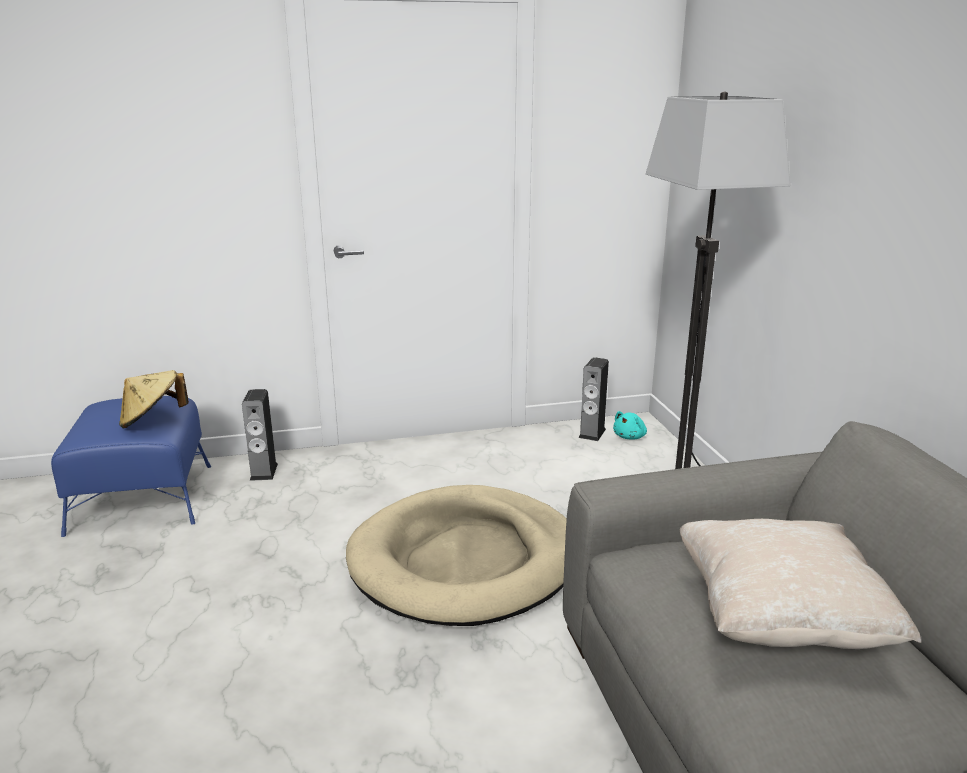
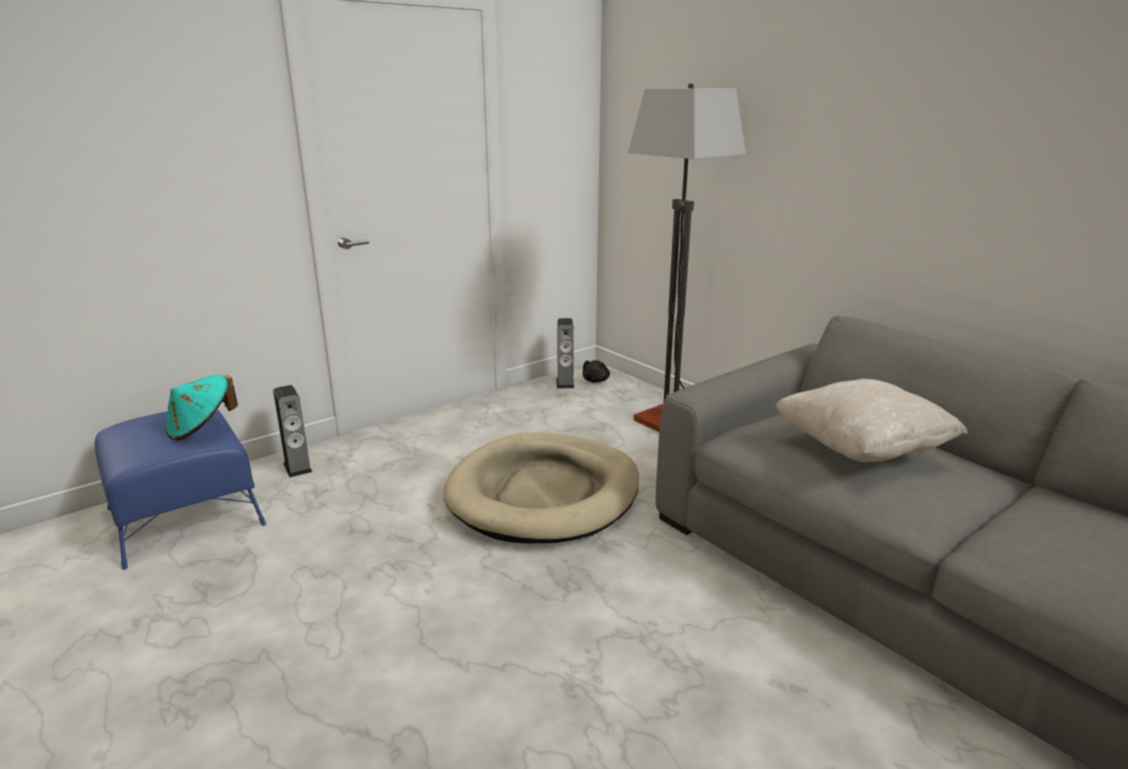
camera: 25 degrees left, 0 degrees up
beige hat [119,370,189,428] -> turquoise hat [165,374,238,441]
turquoise plush toy [613,411,647,440] -> black plush toy [583,360,610,382]

